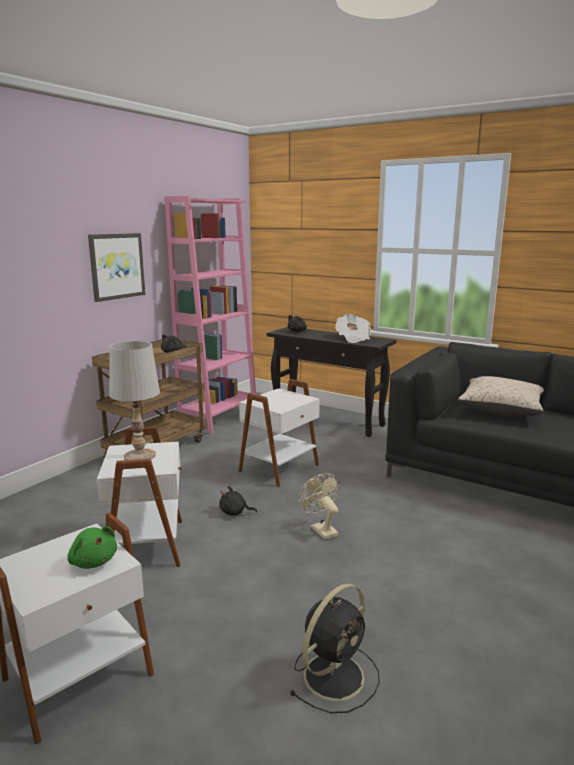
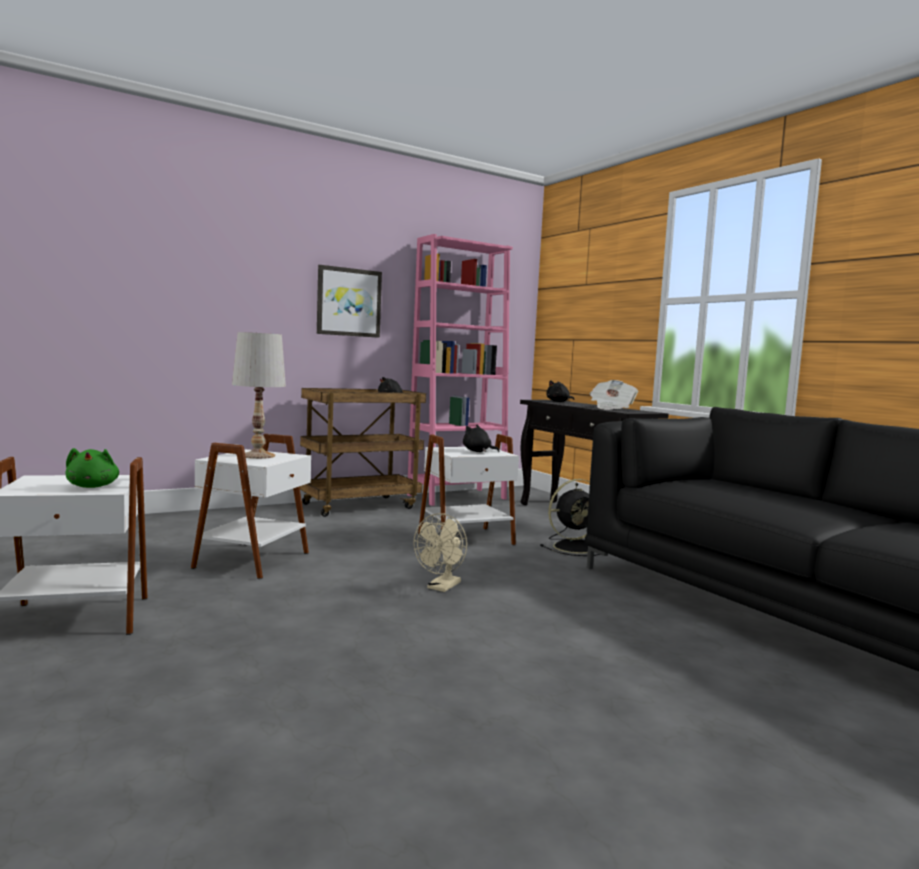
camera: 25 degrees right, 10 degrees down
black plush toy [219,486,257,516] -> black plush toy moved to [463,425,500,452]
black fan [289,583,380,713] -> black fan moved to [540,479,600,556]
beige fan [298,473,339,540] -> beige fan turned 150 degrees counterclockwise [414,513,467,592]
beige pillow [458,376,544,416] -> none

